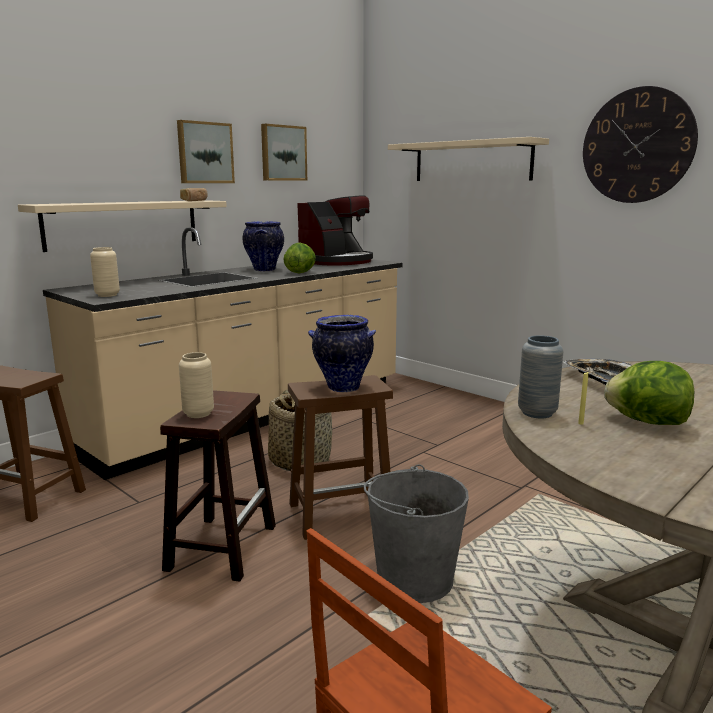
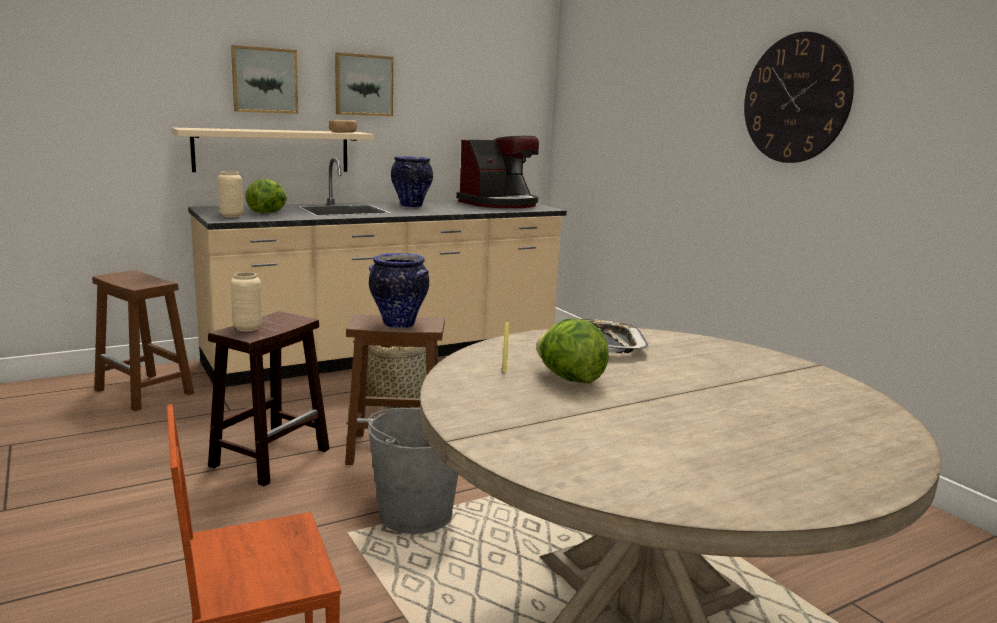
camera: 15 degrees right, 0 degrees up
picture [261,124,307,181] -> picture moved to [231,45,298,114]
lettuce [283,242,316,274] -> lettuce moved to [245,179,287,213]
beige shelf [388,137,549,181] -> none
grey vase [518,336,564,418] -> none

